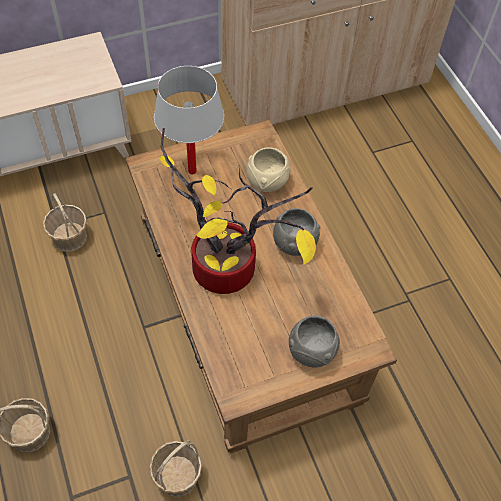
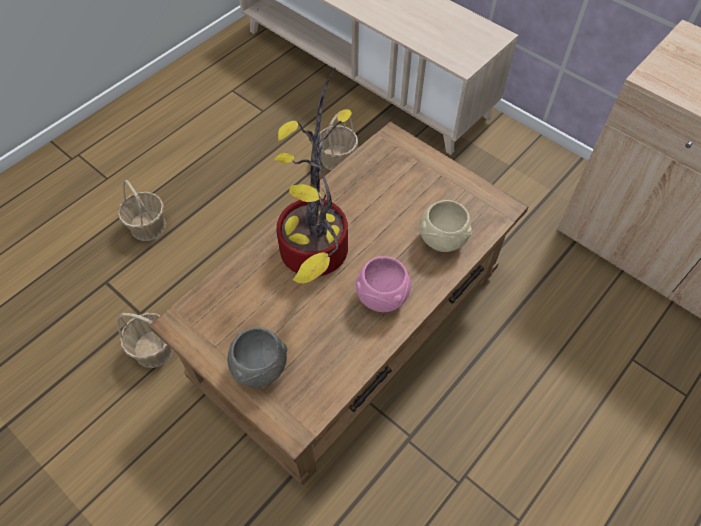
camera: 65 degrees right, 0 degrees up
white table lamp [154,66,224,175] -> none
grey bowl [273,208,320,256] -> pink bowl [356,256,411,312]

